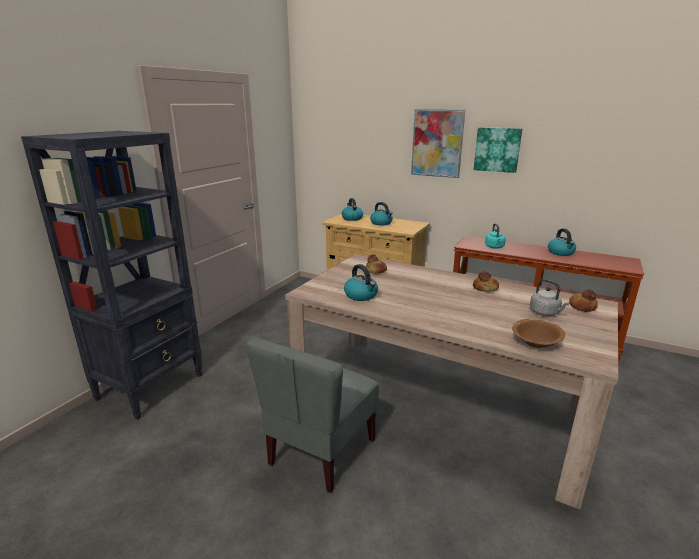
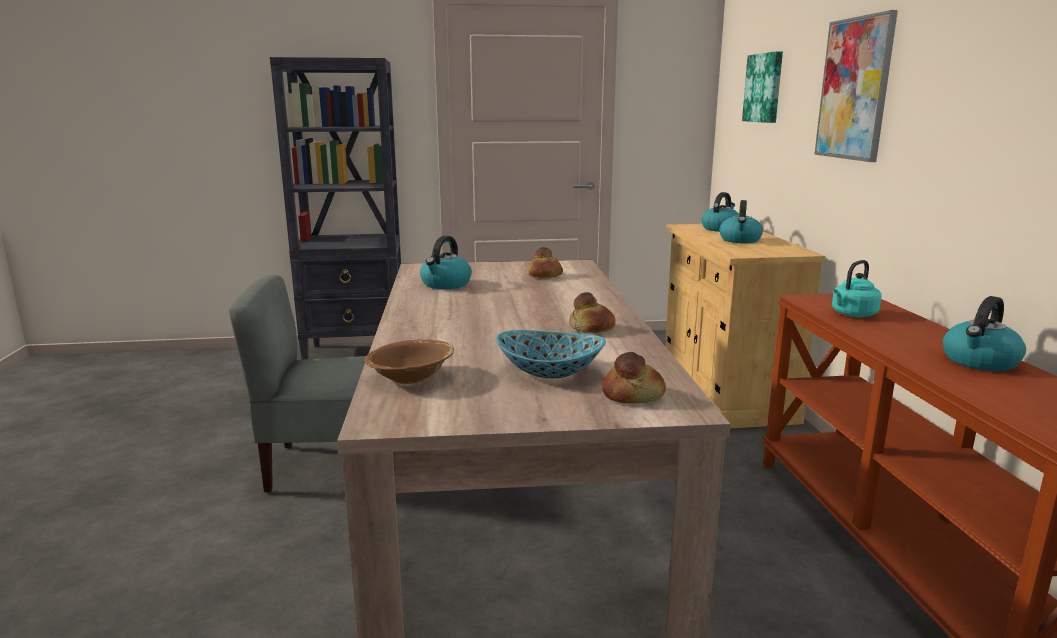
camera: 55 degrees right, 5 degrees down
picture [474,127,522,173] -> picture moved to [742,51,783,123]
grey kettle [530,279,570,316] -> bowl [496,330,606,379]

